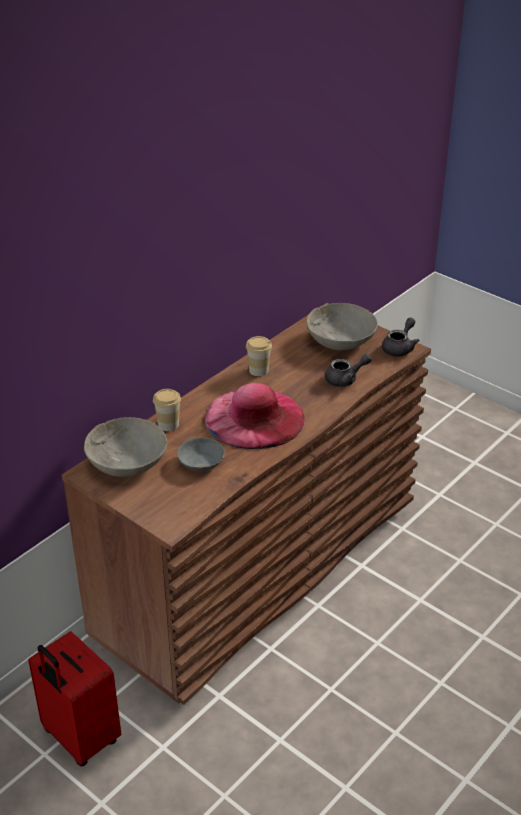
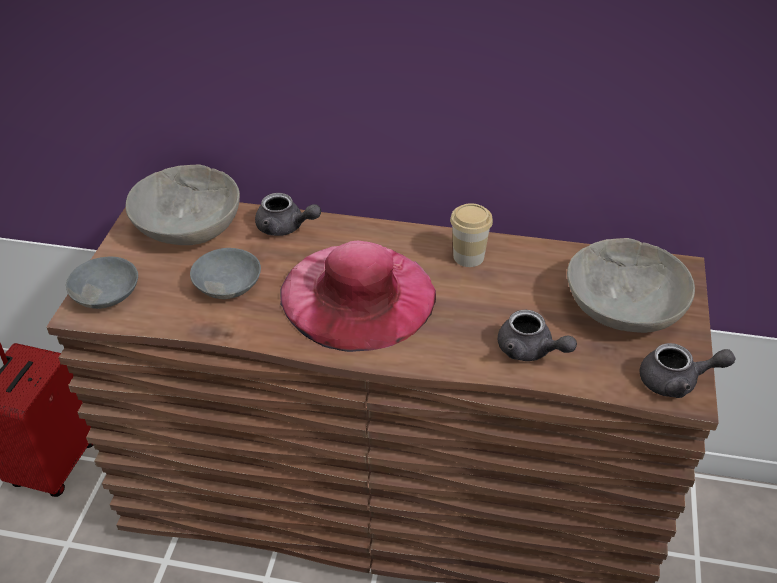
camera: 60 degrees right, 5 degrees up
cup [153,389,181,431] -> grey teapot [255,193,321,236]
none -> grey bowl [66,256,138,309]

